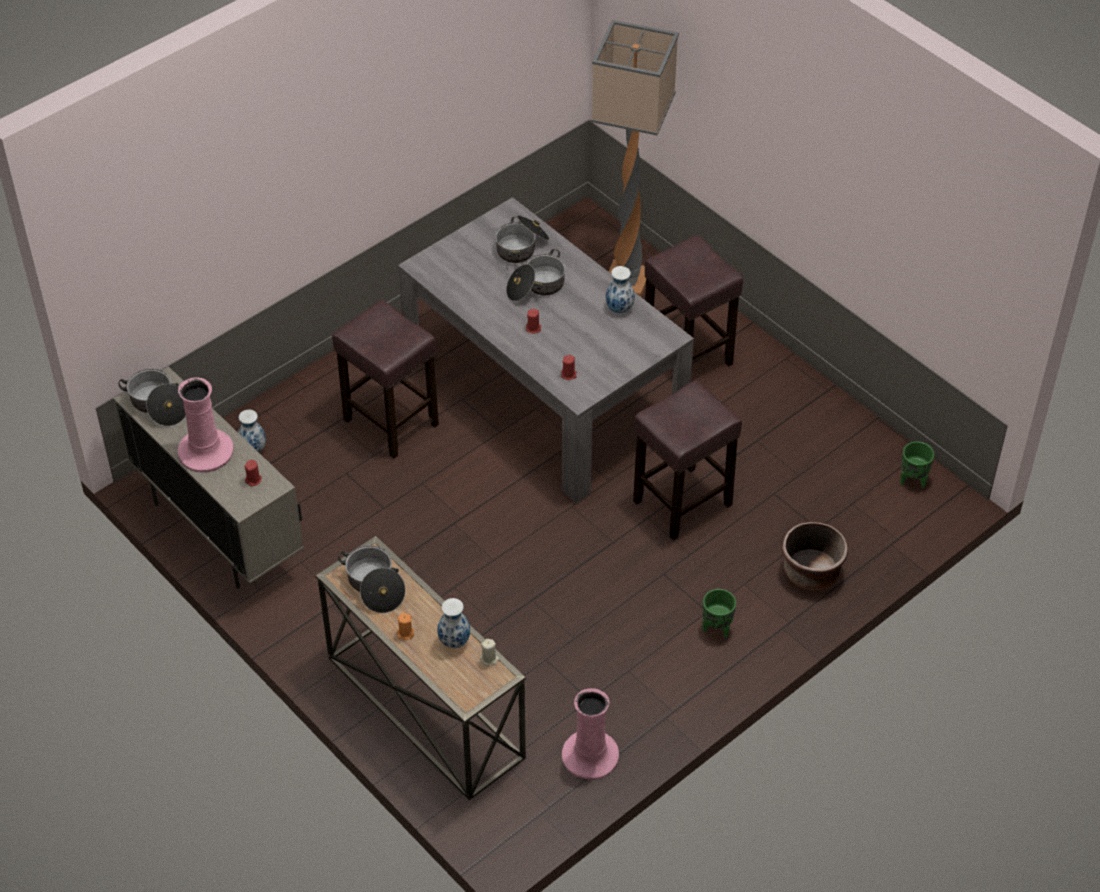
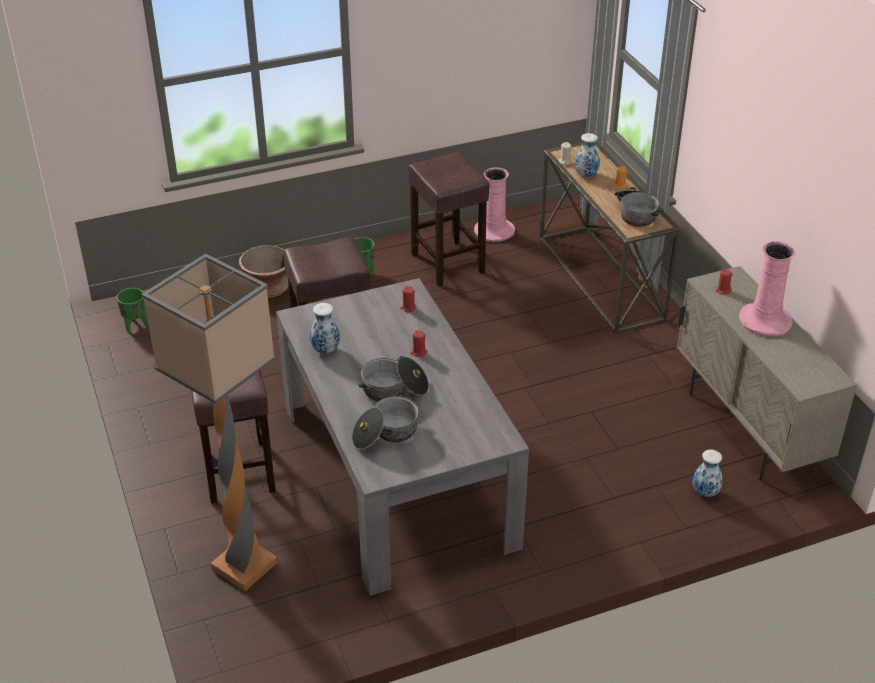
camera: 160 degrees left, 10 degrees down
cooking pot [118,369,186,426] -> none
brown stool [332,300,439,458] -> brown stool moved to [408,152,489,286]

